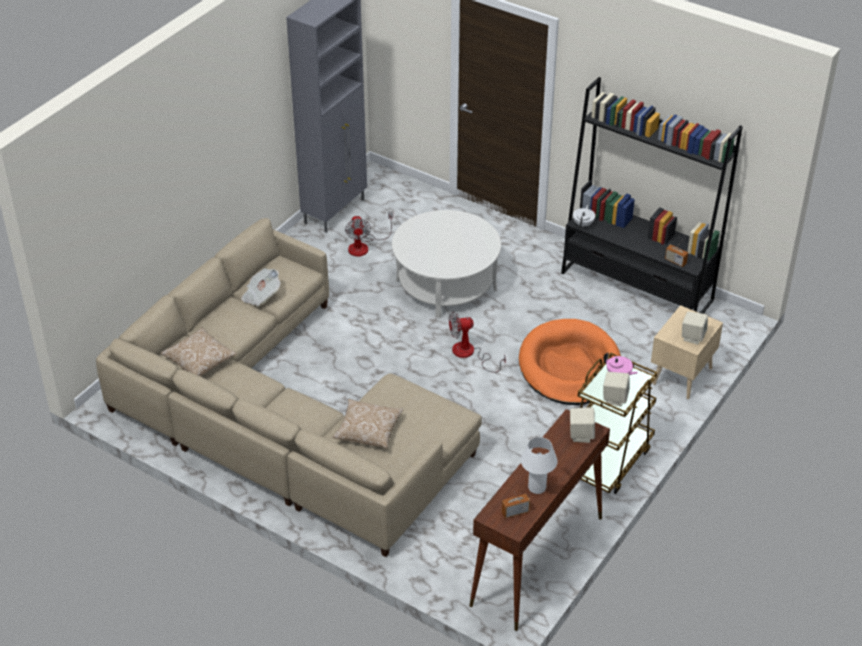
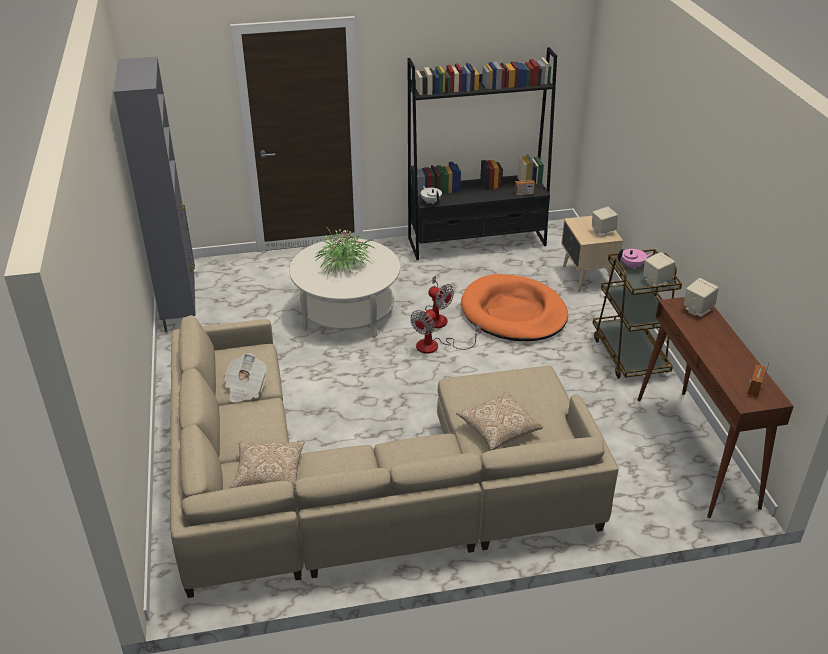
camera: 45 degrees left, 5 degrees down
fan [345,212,393,257] -> fan moved to [425,276,454,328]
white table lamp [521,437,558,494] -> none
none -> potted plant [314,229,375,277]

